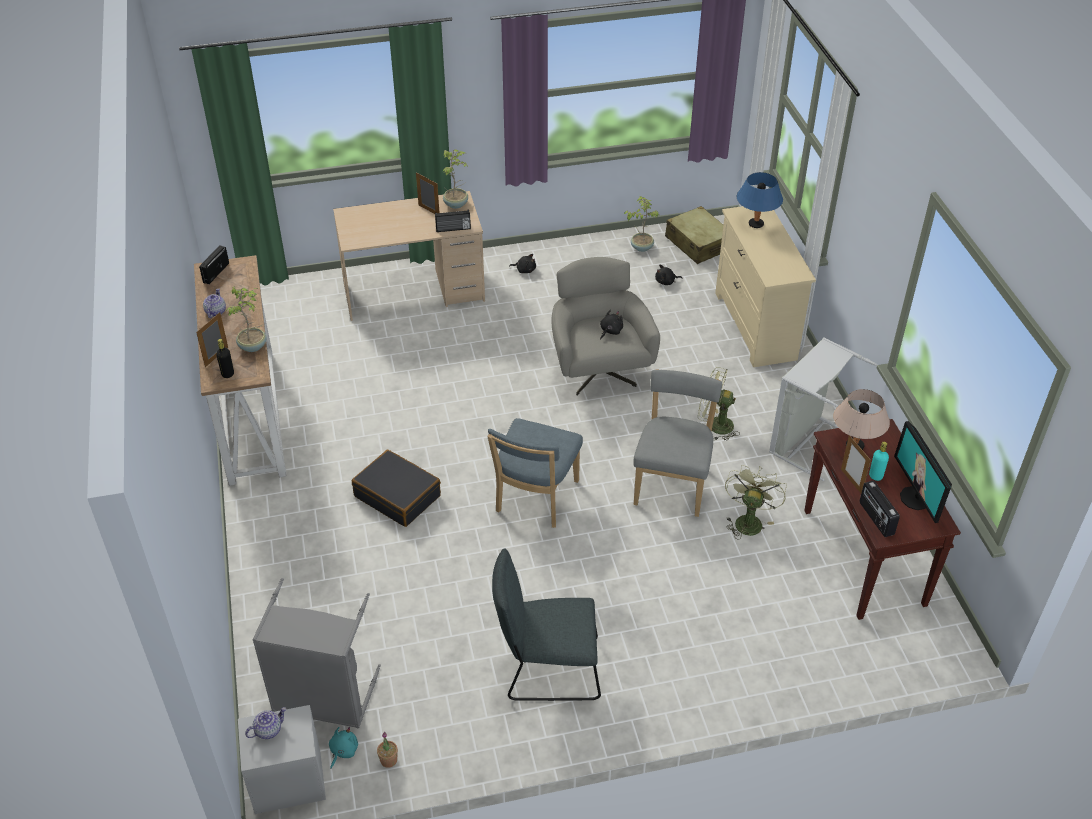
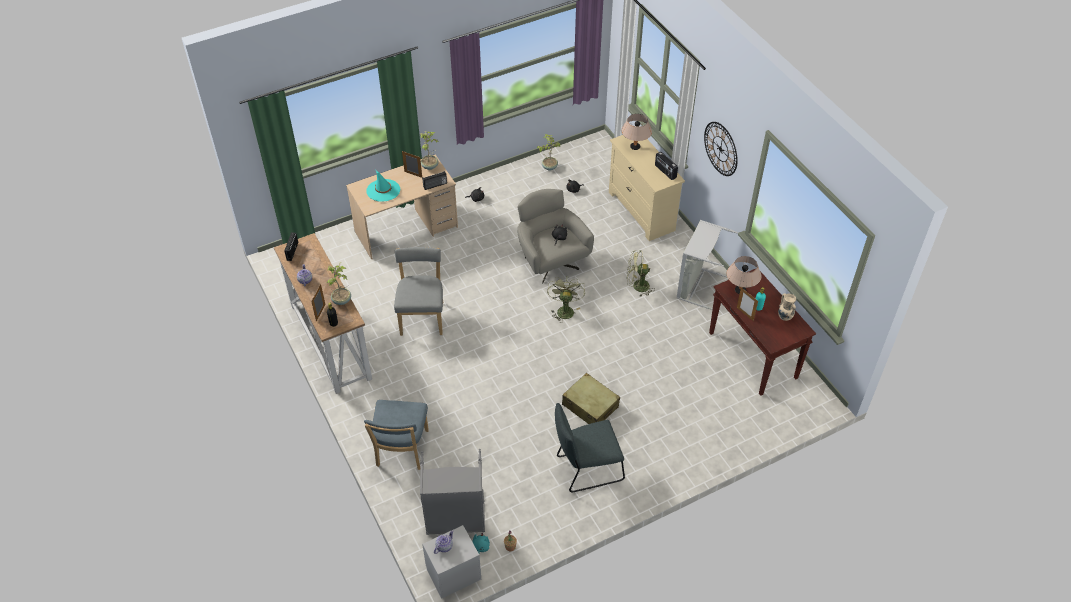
camera: 15 degrees left, 5 degrees up
black suitcase [352,450,441,527] -> none
blue chair [487,418,583,528] -> blue chair moved to [364,400,429,470]
grey chair [634,369,722,517] -> grey chair moved to [394,247,443,336]
beige suitcase [665,206,723,264] -> beige suitcase moved to [562,373,620,424]
green fan [725,465,787,540] -> green fan moved to [547,276,585,323]
blue table lamp [737,172,783,228] -> beige table lamp [621,114,652,150]
radio [860,480,900,537] -> radio moved to [655,152,678,180]
monitor [894,421,952,523] -> beige vase [778,293,796,321]
none -> turquoise hat [366,170,400,202]
none -> wall clock [704,122,738,176]

